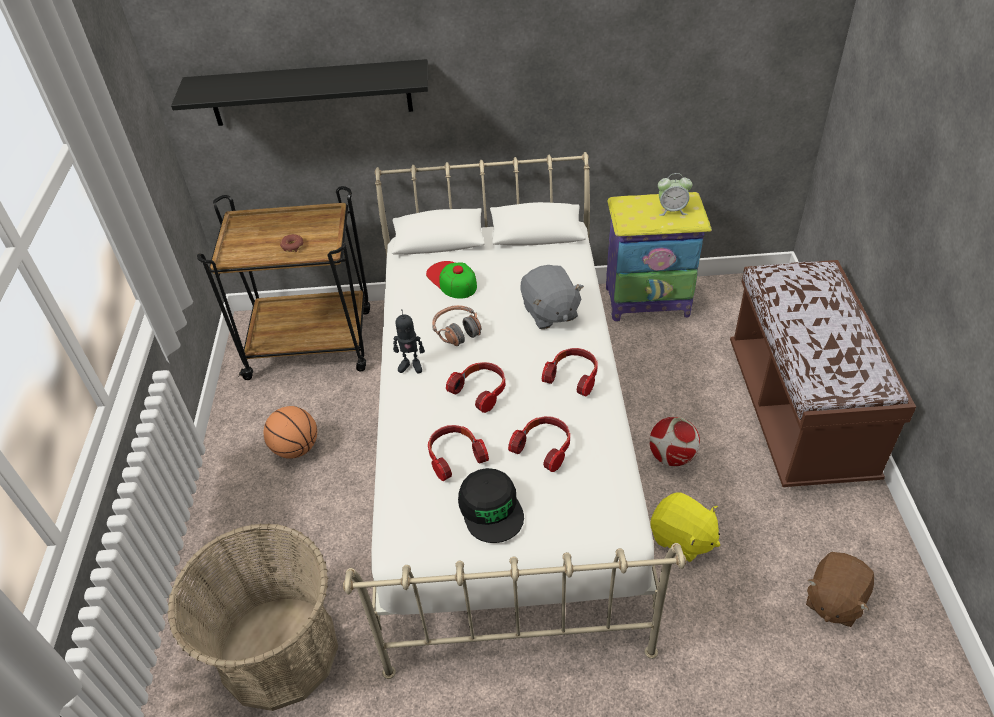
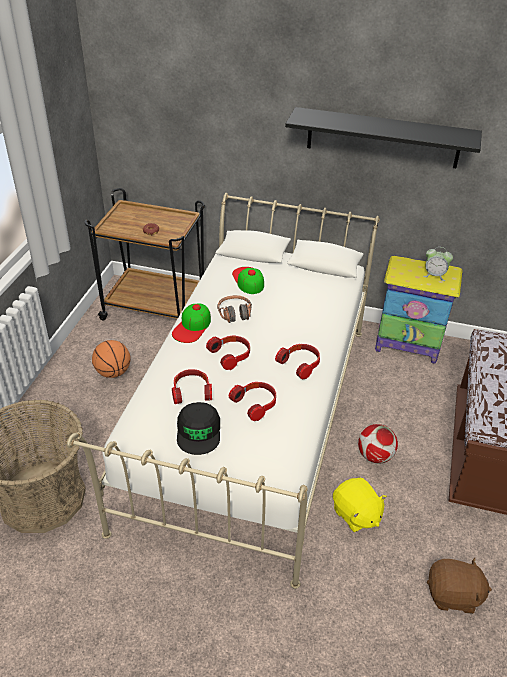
camera: 15 degrees right, 5 degrees down
black shelf [171,59,428,126] -> black shelf moved to [285,107,482,168]
toy robot [393,309,425,373] -> cap [172,304,211,343]
grey plush toy [520,265,584,329] -> none
brown plush toy [806,552,874,627] -> brown plush toy turned 135 degrees counterclockwise [427,558,492,614]

